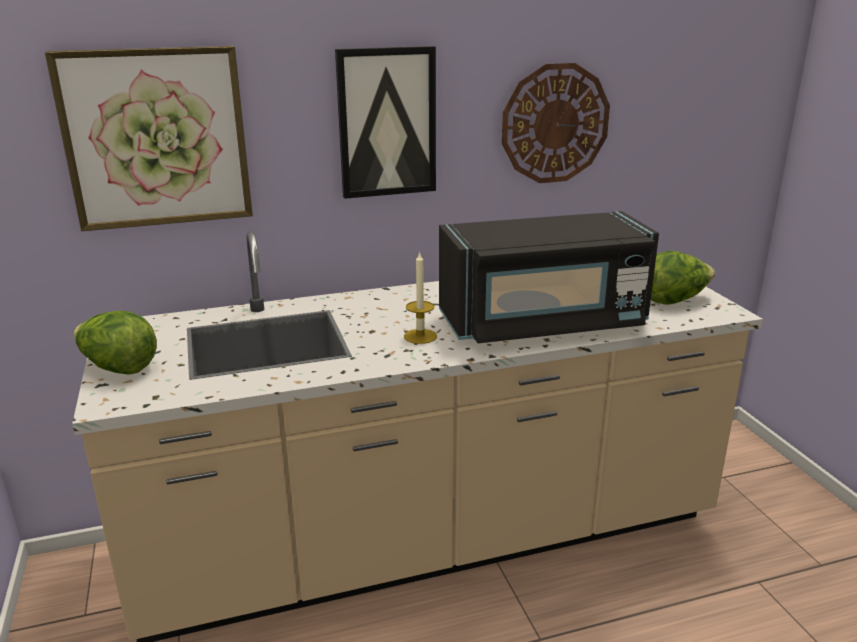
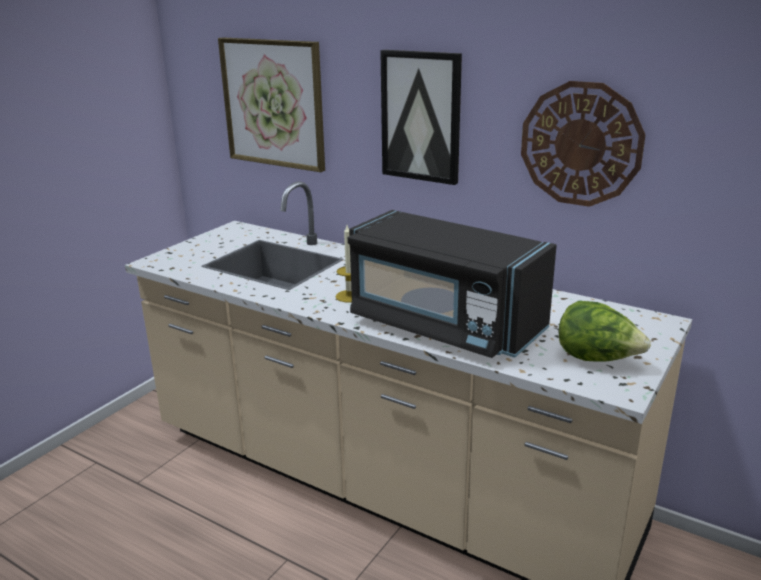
camera: 50 degrees right, 0 degrees up
lettuce [74,311,157,375] -> none

